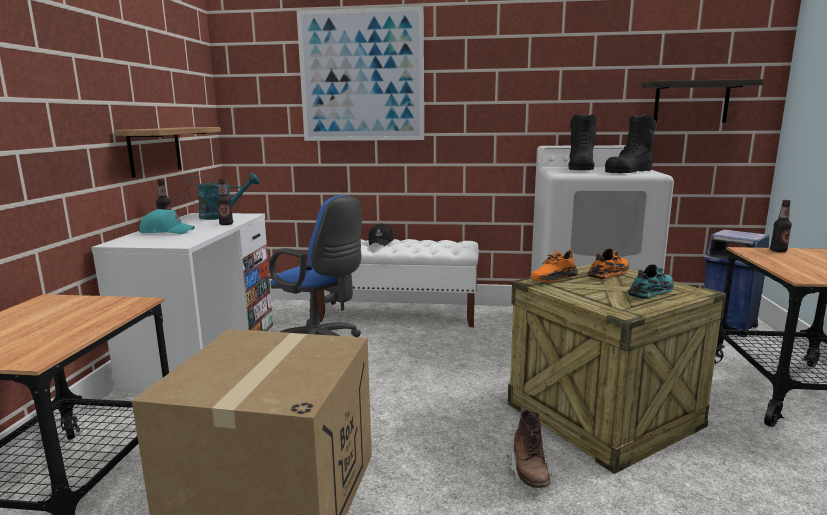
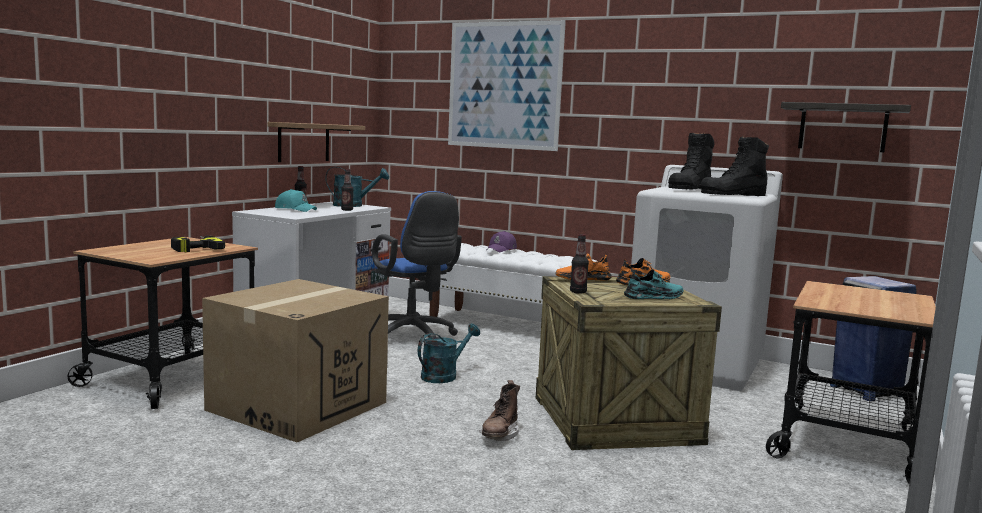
camera: 20 degrees right, 5 degrees down
black cap [368,223,394,246] -> purple cap [486,231,517,252]
bottle [770,200,792,252] -> bottle moved to [570,234,589,294]
none -> power drill [171,236,225,252]
none -> turquoise watering can [418,324,480,383]

